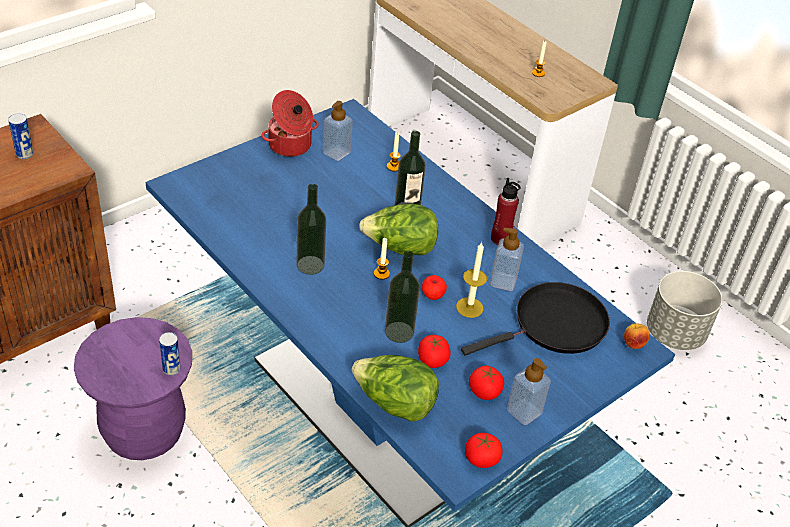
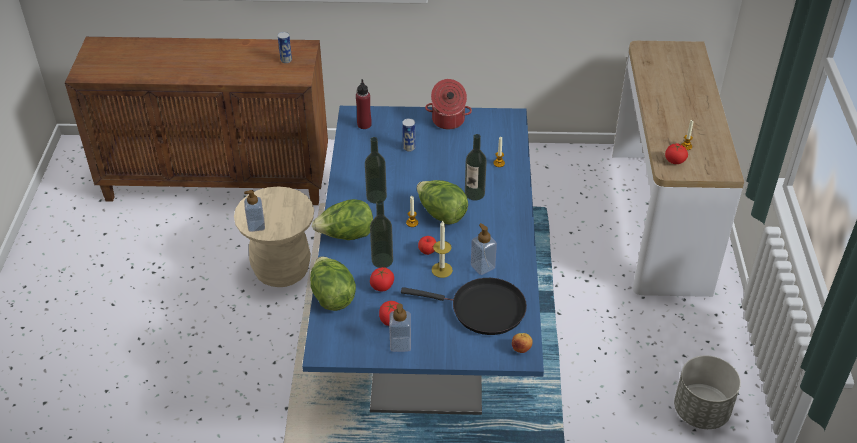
camera: 45 degrees right, 0 degrees up
purple stool [74,317,192,460] -> beige stool [234,186,314,287]
can [159,332,180,376] -> can moved to [402,118,415,152]
soap dispenser [323,101,353,161] -> soap dispenser moved to [244,190,265,232]
tomato [465,433,502,468] -> tomato moved to [665,143,688,164]
red bottle [491,178,520,245] -> red bottle moved to [356,79,372,129]
none -> lettuce [312,199,373,240]

